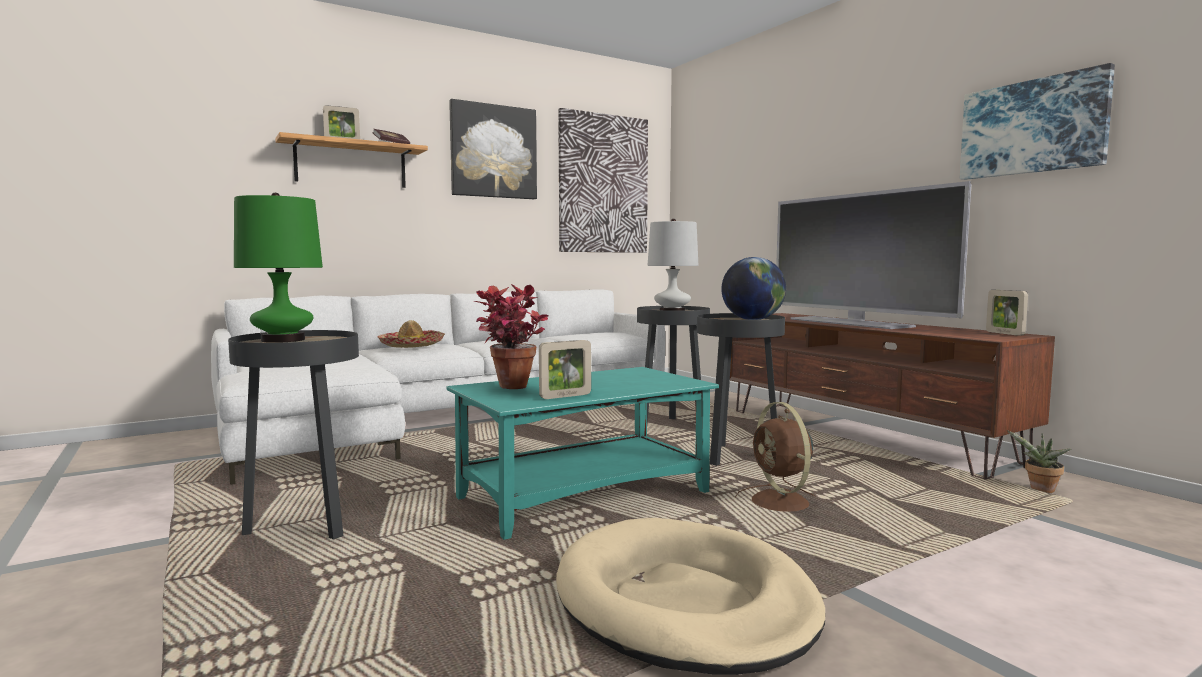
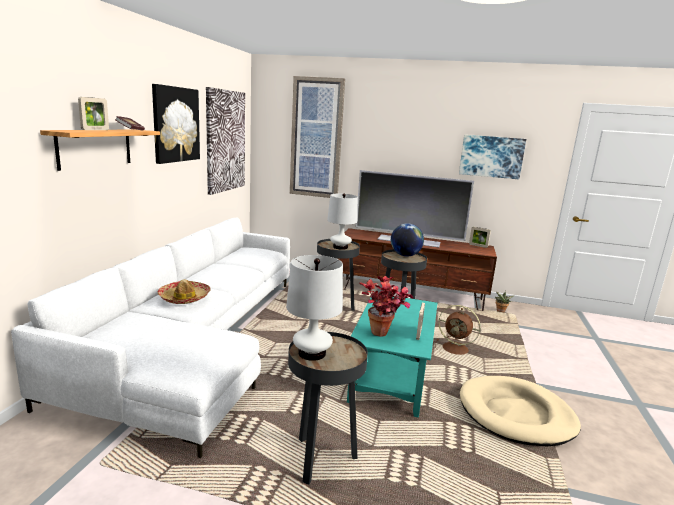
camera: 45 degrees left, 10 degrees up
green table lamp [234,193,323,343] -> white table lamp [286,255,343,361]
none -> picture [290,76,345,198]

